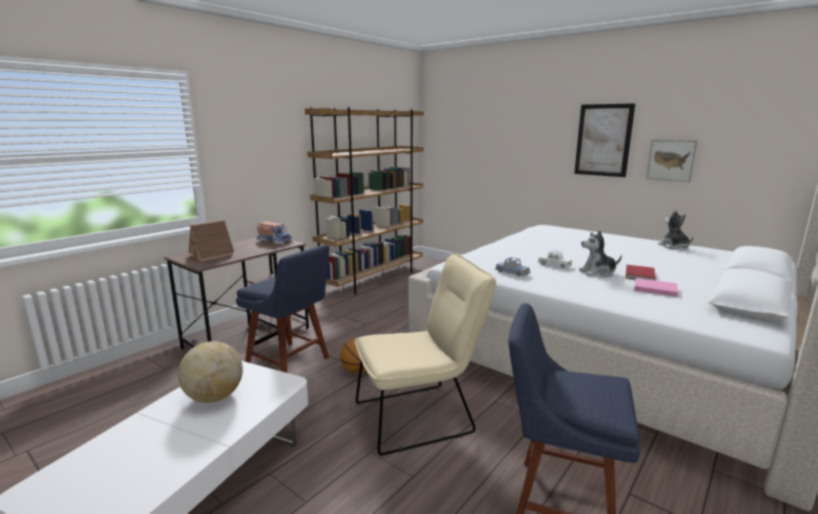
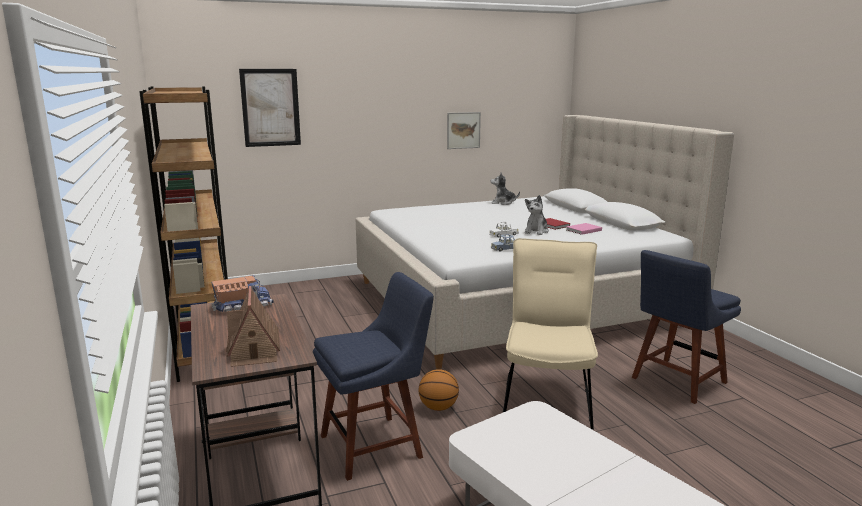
camera: 60 degrees left, 0 degrees up
globe [178,341,243,403] -> none
picture [574,103,635,177] -> picture moved to [239,69,301,147]

